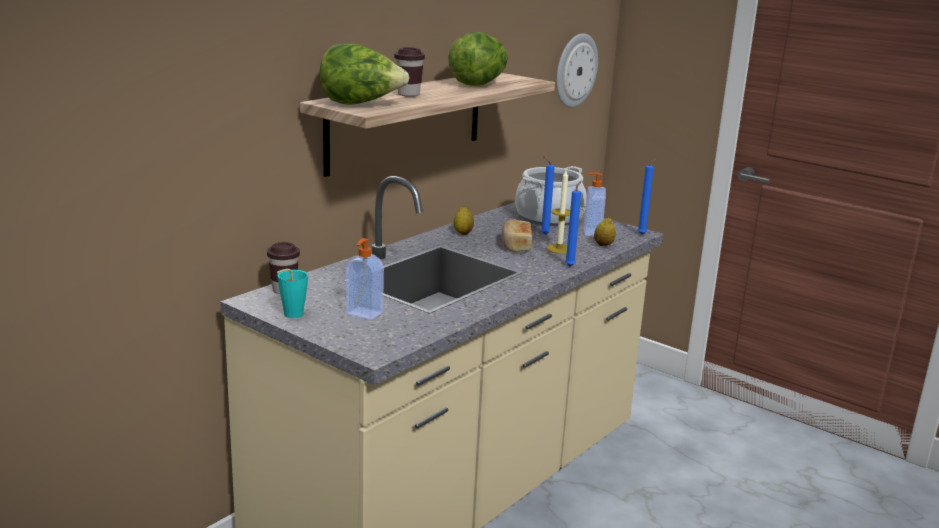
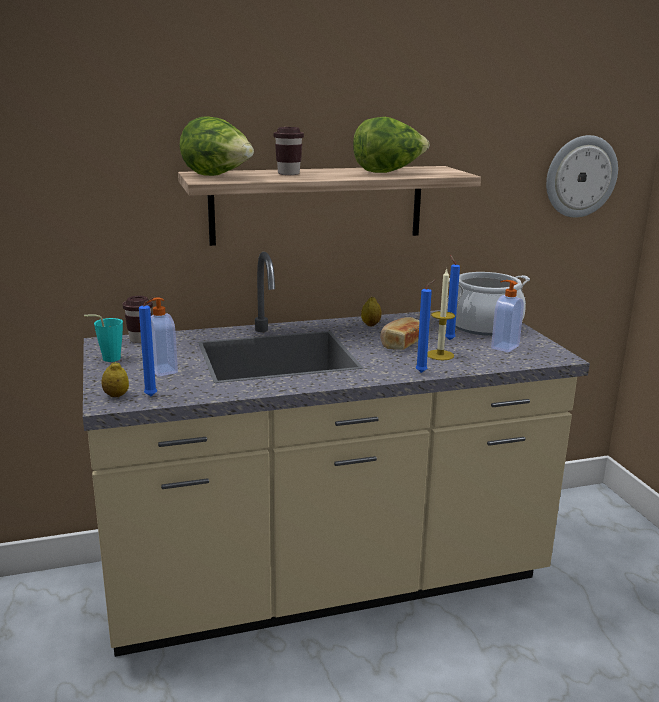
camera: 35 degrees right, 0 degrees up
lemon [594,217,616,246] -> lemon moved to [102,361,129,397]
blue candle [637,158,657,235] -> blue candle moved to [139,297,157,396]

